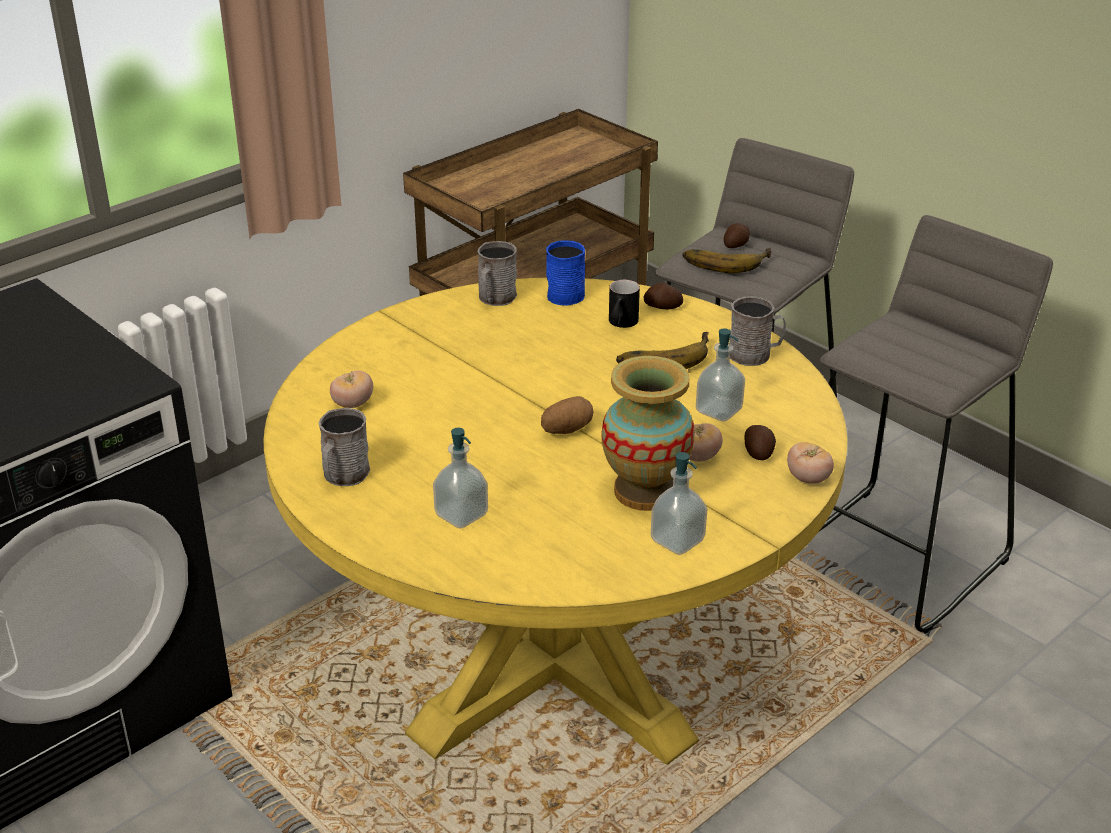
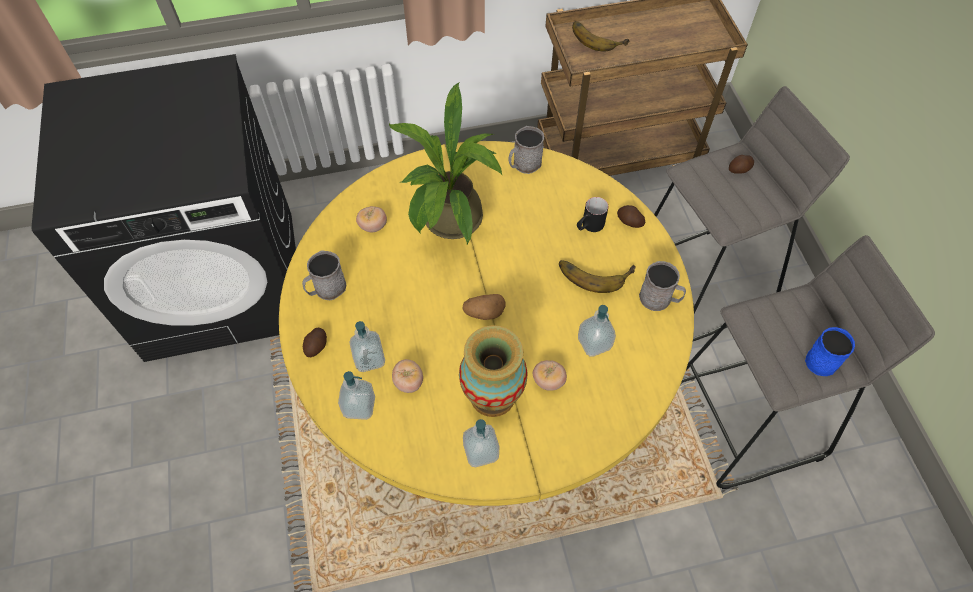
camera: 30 degrees right, 25 degrees up
blue mug [546,240,585,306] -> blue mug moved to [805,327,855,376]
banana [682,248,771,273] -> banana moved to [572,21,630,52]
potato [744,425,776,460] -> potato moved to [303,328,327,357]
tomato [787,442,834,484] -> tomato moved to [392,359,423,393]
none -> soap dispenser [338,371,375,420]
none -> potted plant [389,83,502,244]

